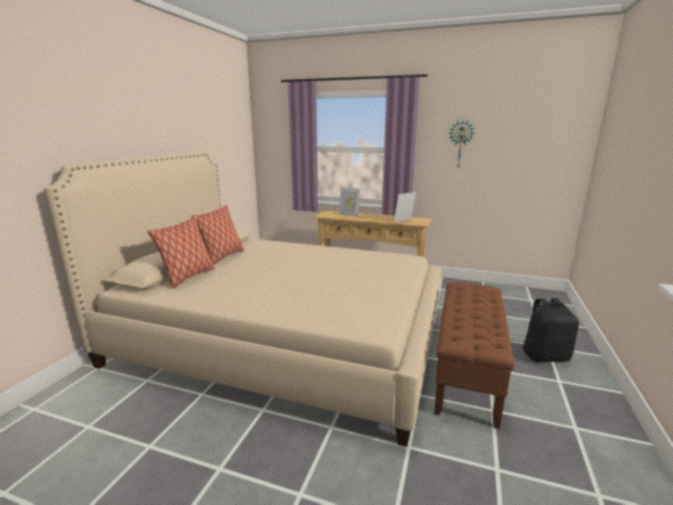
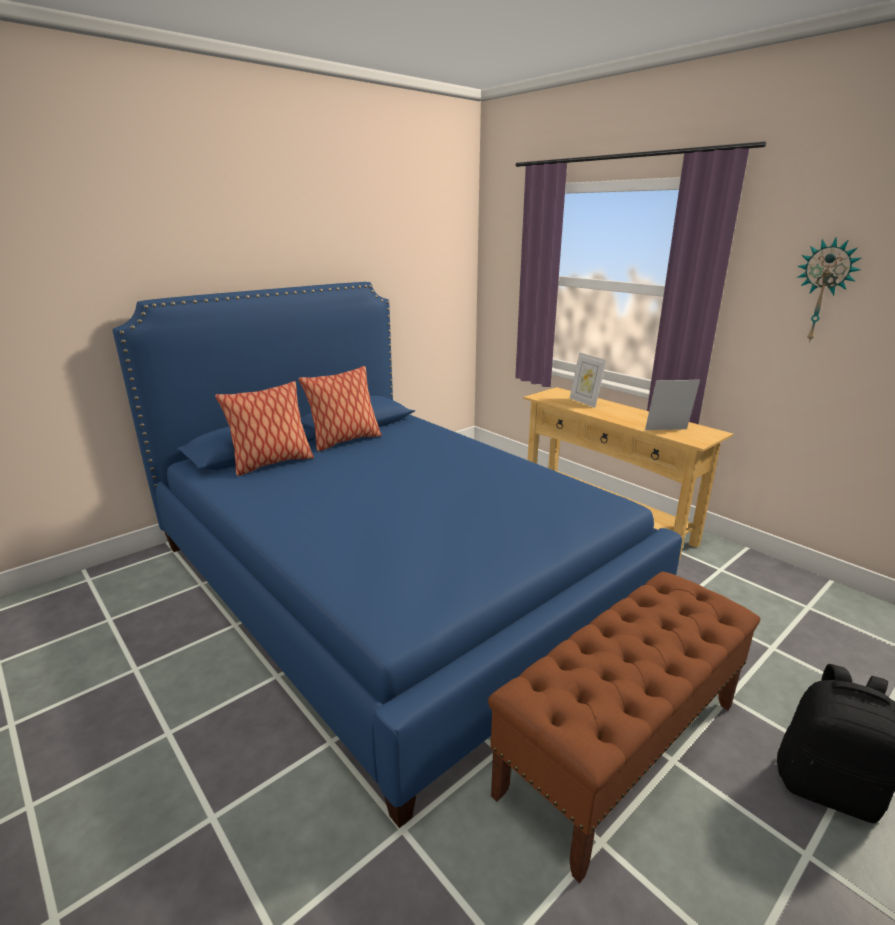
camera: 30 degrees right, 5 degrees up
beige bed [44,152,441,447] -> blue bed [112,282,682,828]

